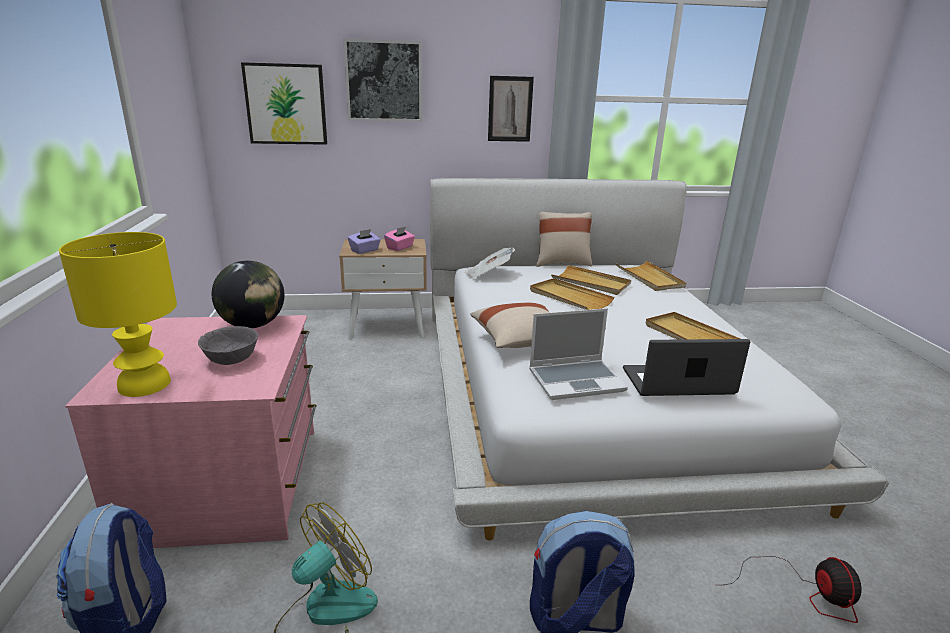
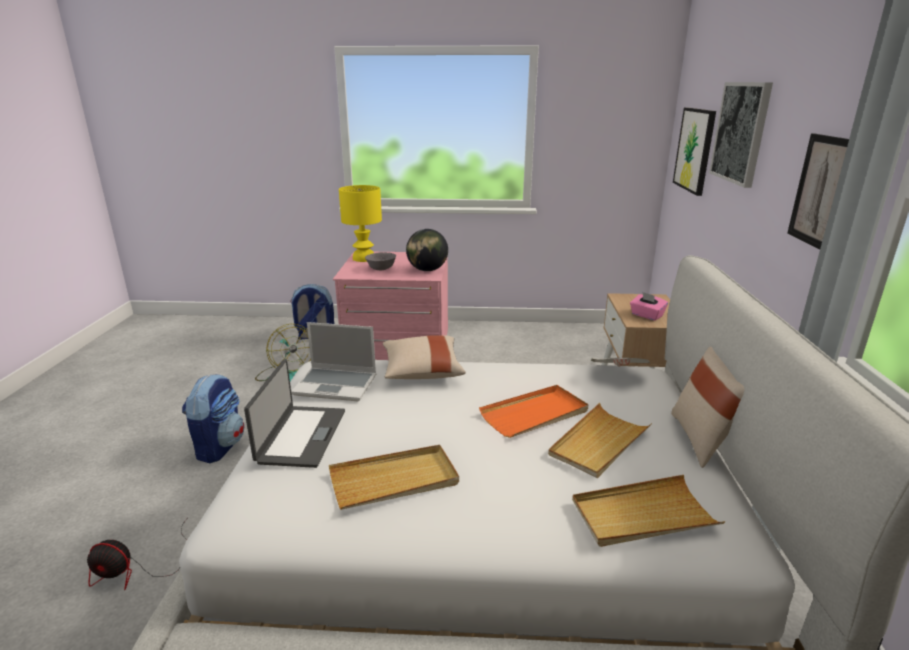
camera: 100 degrees right, 0 degrees up
purple tissue box [348,229,381,254] -> none
laptop [529,308,628,400] -> laptop turned 75 degrees counterclockwise [291,322,376,401]
beige tray [530,278,614,310] -> orange tray [479,385,589,438]

